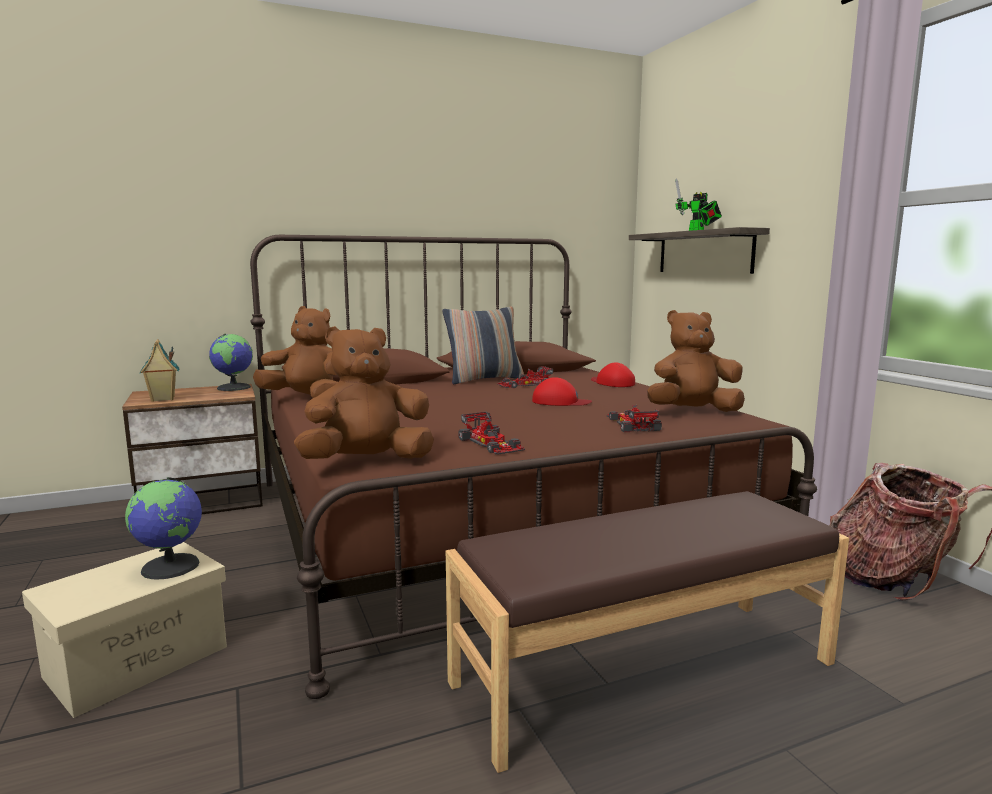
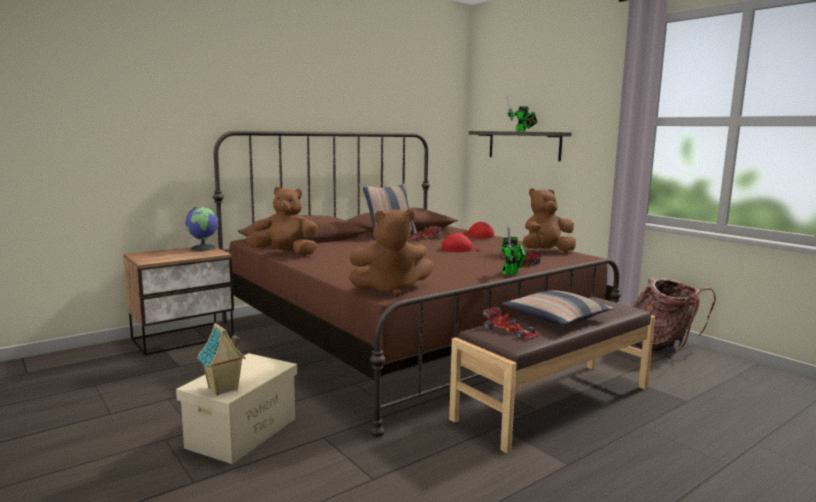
camera: 15 degrees left, 0 degrees up
globe [125,477,202,580] -> none
toy house [140,339,180,402] -> toy house moved to [197,323,246,396]
brown plush toy [294,326,434,459] -> brown plush toy turned 150 degrees counterclockwise [349,209,433,297]
toy car [458,412,525,455] -> toy car moved to [483,307,540,340]
none -> toy robot [501,226,527,275]
none -> pillow [502,290,613,325]

